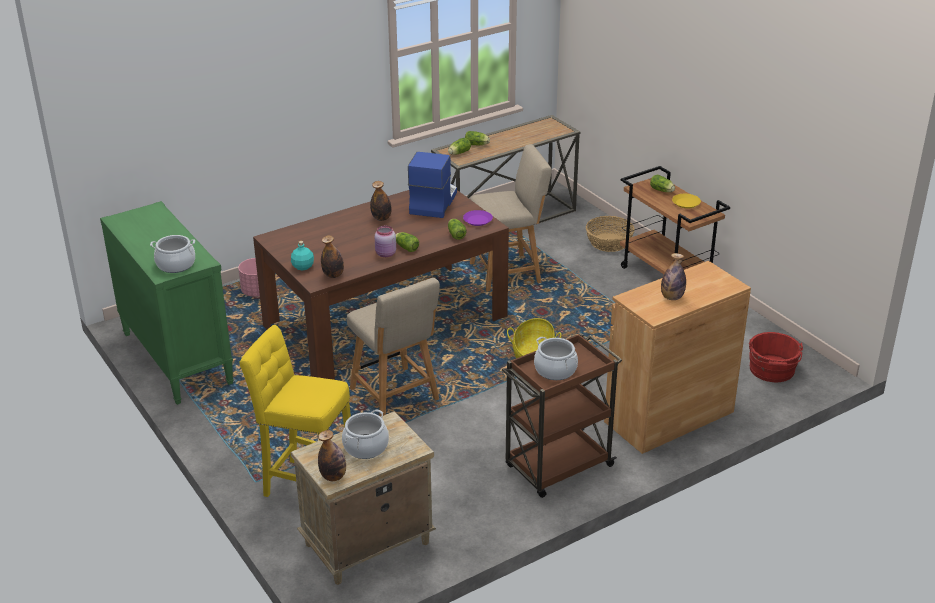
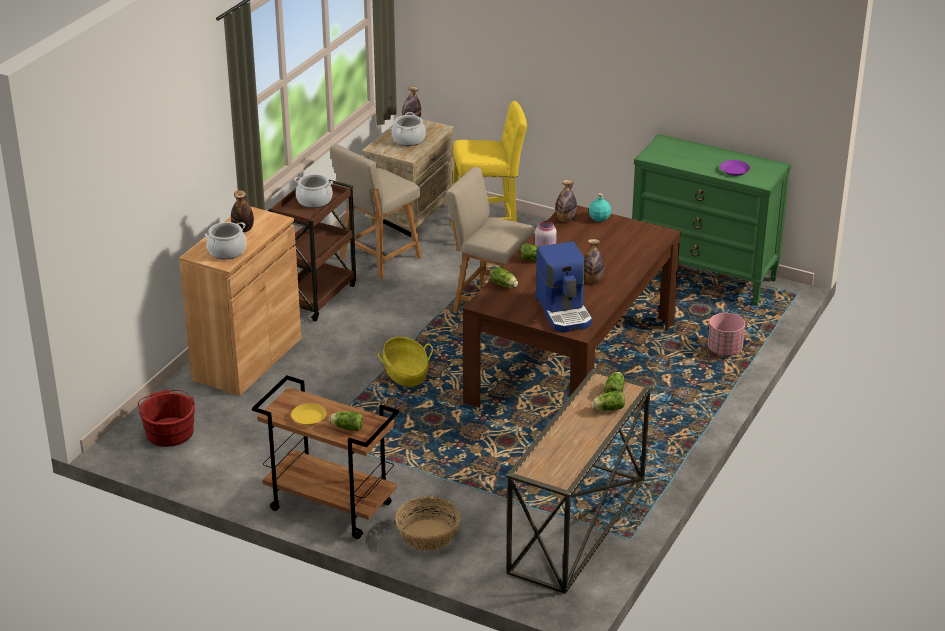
camera: 150 degrees right, 0 degrees up
cooking pot [150,235,195,273] -> cooking pot moved to [205,222,246,259]
purple plate [463,210,493,226] -> purple plate moved to [720,160,750,176]
beige chair [470,144,552,292] -> beige chair moved to [330,144,422,280]

